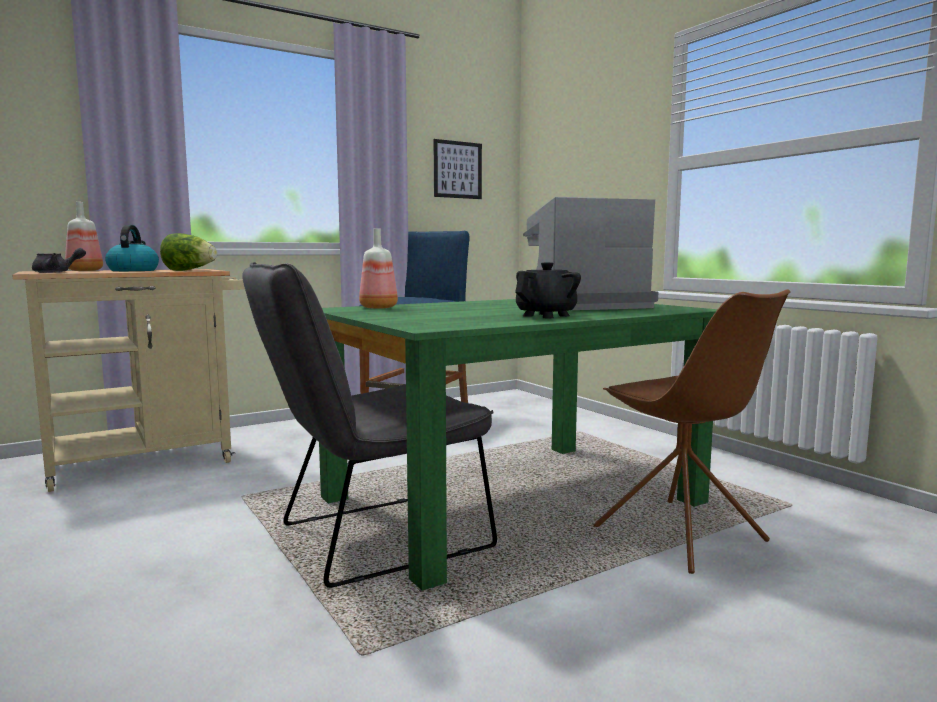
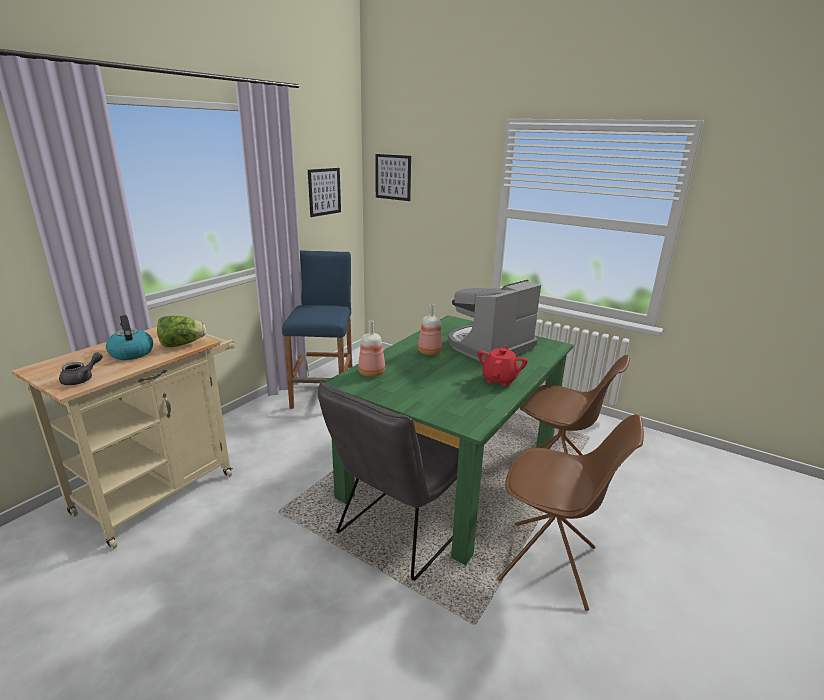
camera: 25 degrees left, 15 degrees up
bottle [65,202,103,271] -> bottle moved to [418,304,442,355]
black teapot [515,262,581,318] -> red teapot [477,345,528,386]
none -> picture [375,154,411,201]
none -> brown chair [497,414,644,611]

